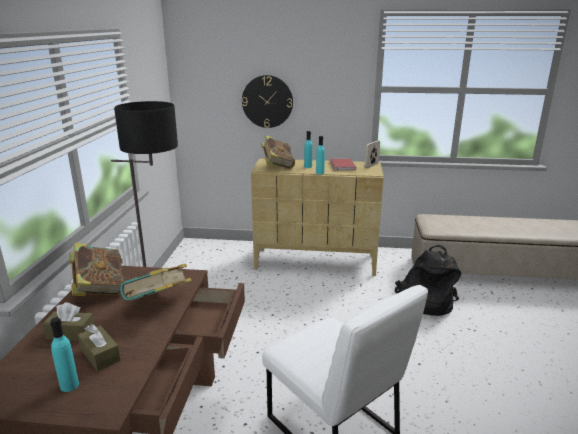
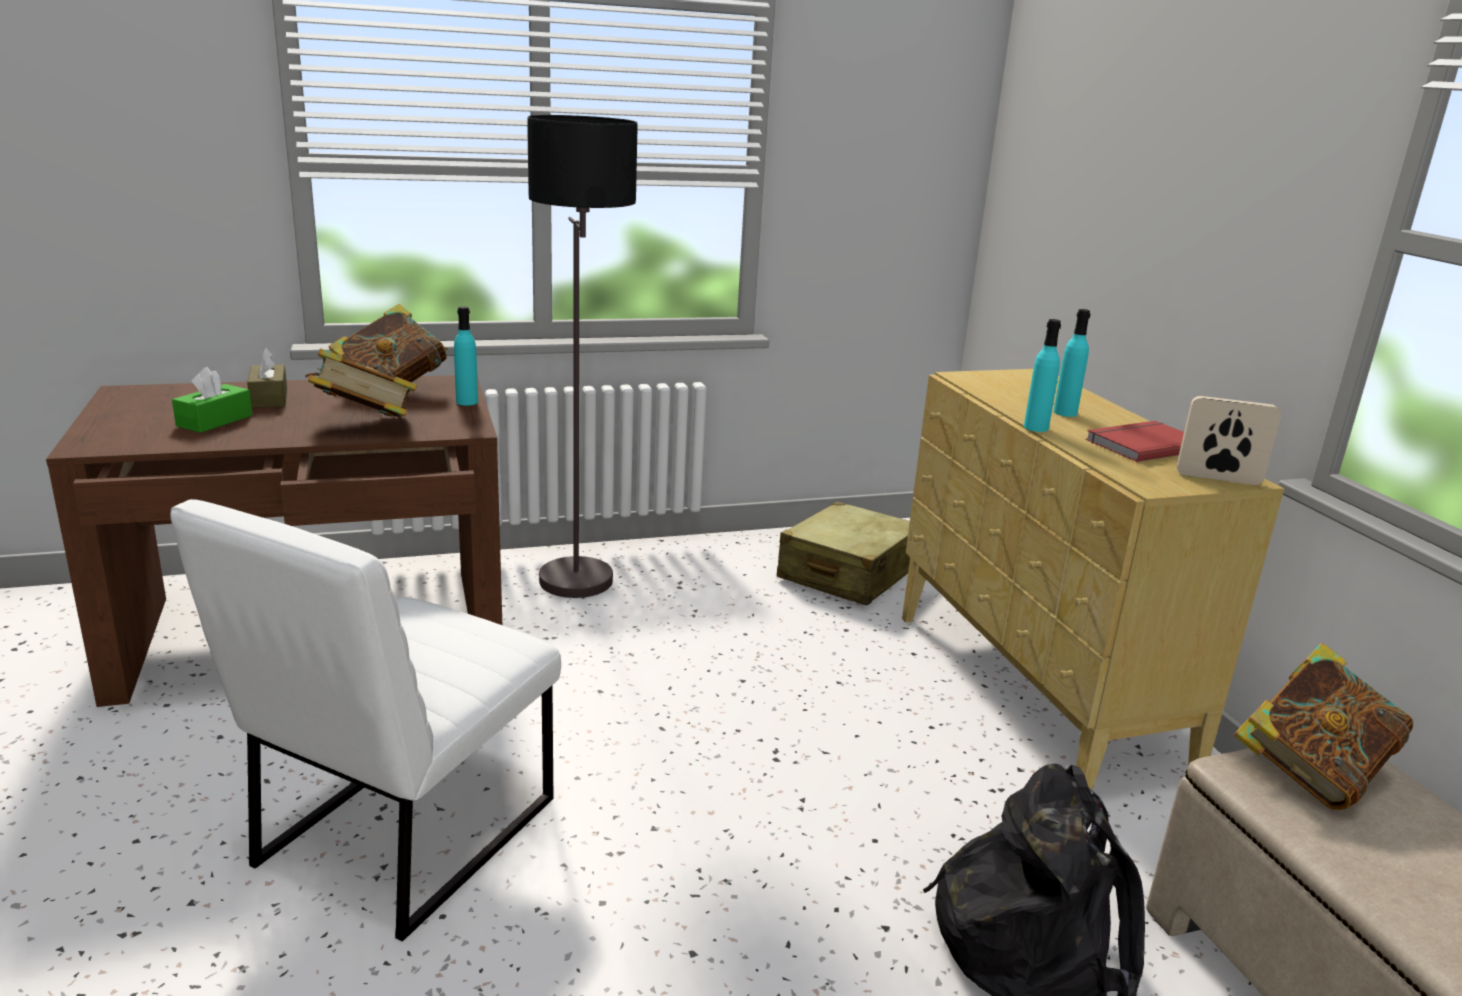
camera: 65 degrees right, 0 degrees up
turquoise bottle [50,317,79,392] -> turquoise bottle moved to [454,306,478,406]
brown tissue box [78,324,121,371] -> green tissue box [172,367,252,433]
wall clock [242,75,293,128] -> none
book [261,135,295,169] -> book moved to [1234,643,1413,810]
none -> beige suitcase [777,501,910,606]

